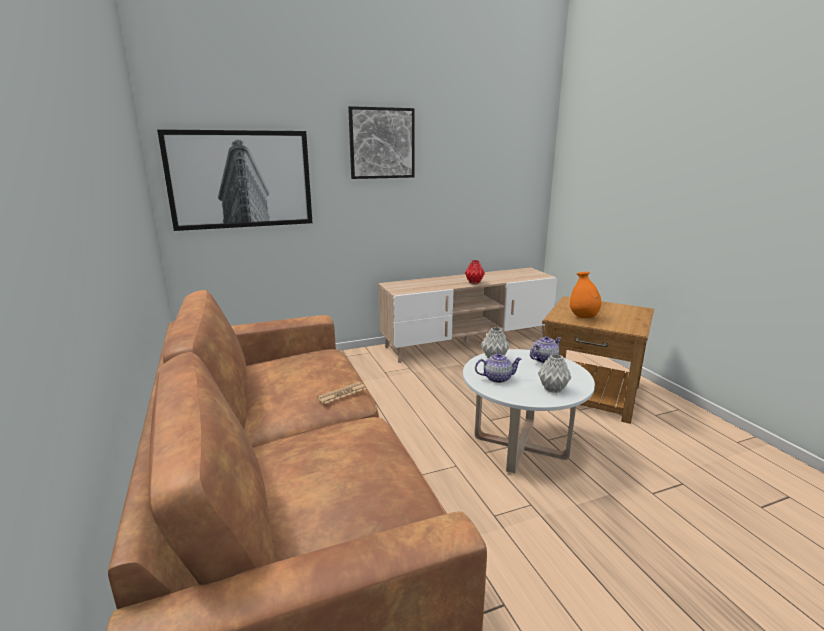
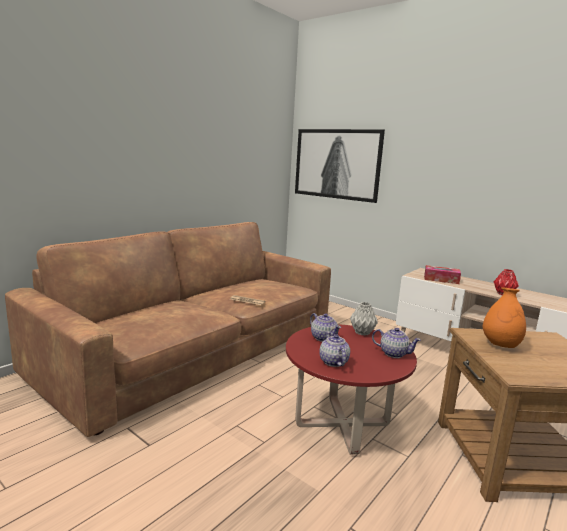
camera: 60 degrees right, 5 degrees down
picture [348,106,415,179] -> none
white coffee table [463,349,595,474] -> red coffee table [286,325,417,455]
grey vase [538,354,571,393] -> teapot [319,332,350,367]
none -> tissue box [424,265,461,284]

